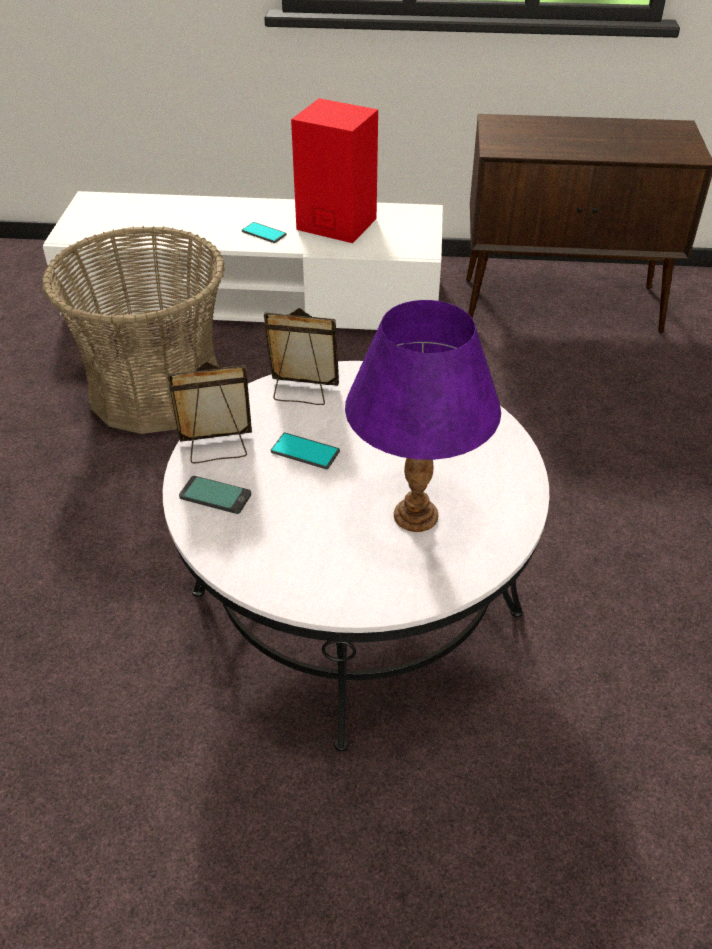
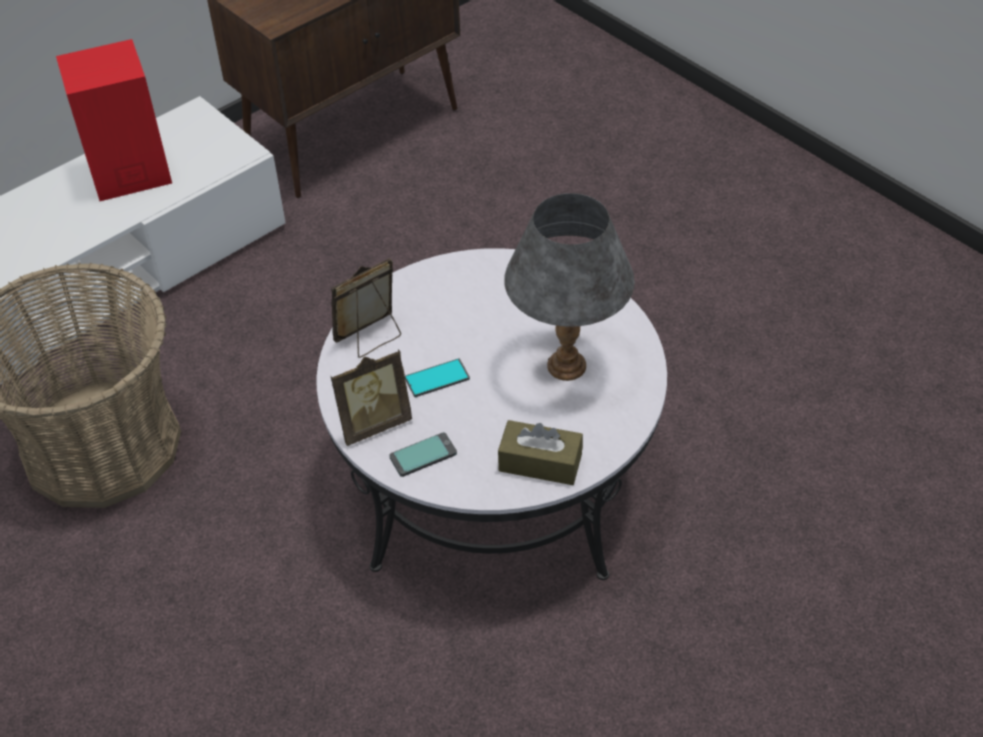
camera: 45 degrees left, 5 degrees up
picture frame [168,362,252,463] -> picture frame turned 150 degrees counterclockwise [331,349,412,446]
phone [242,222,287,243] -> none
purple table lamp [345,300,501,532] -> grey table lamp [504,193,635,381]
none -> brown tissue box [498,420,583,485]

